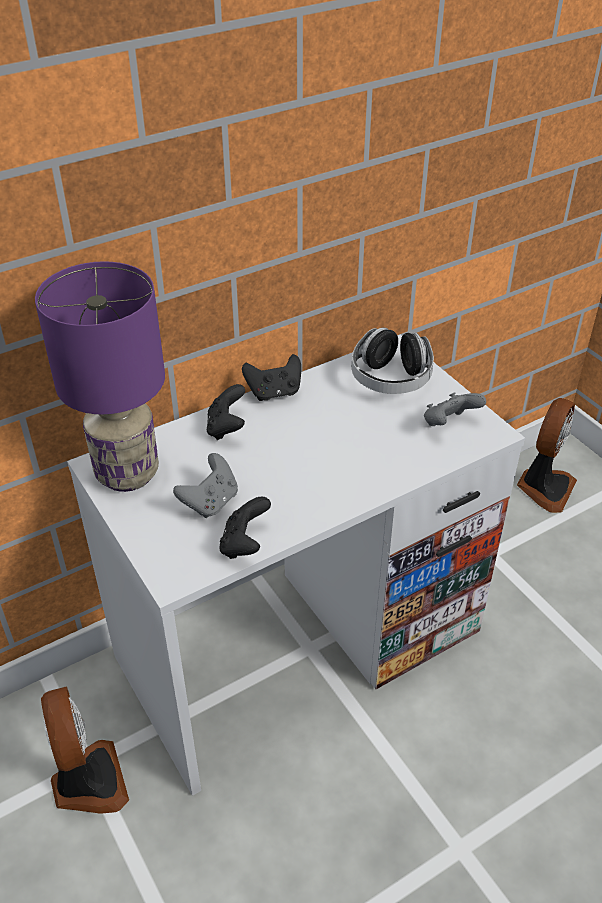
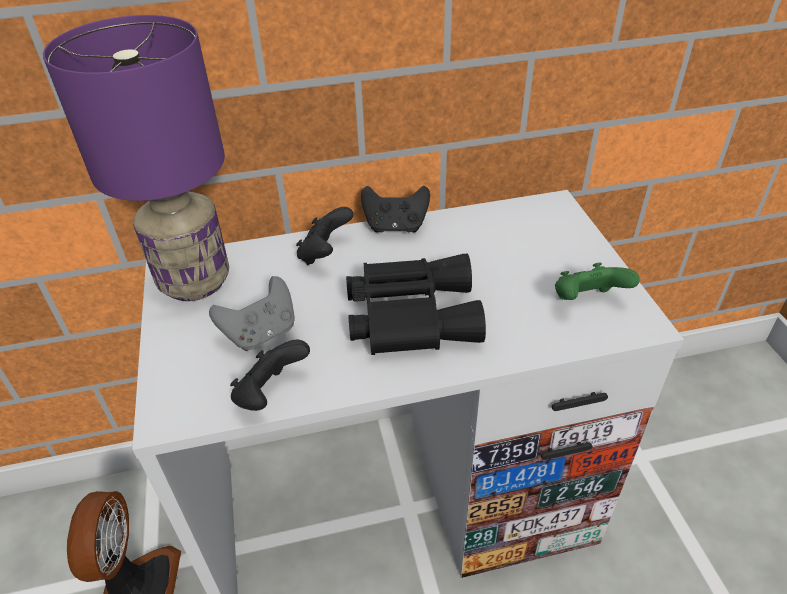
camera: 20 degrees right, 0 degrees up
headphones [352,328,434,394] -> none
grey game controller [424,392,486,426] -> green game controller [555,262,640,300]
fan [517,398,577,513] -> none
none -> black binoculars [346,254,486,355]

